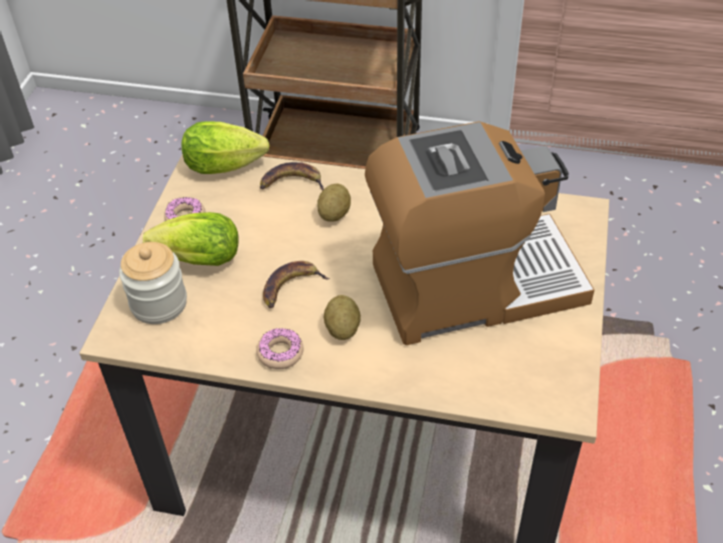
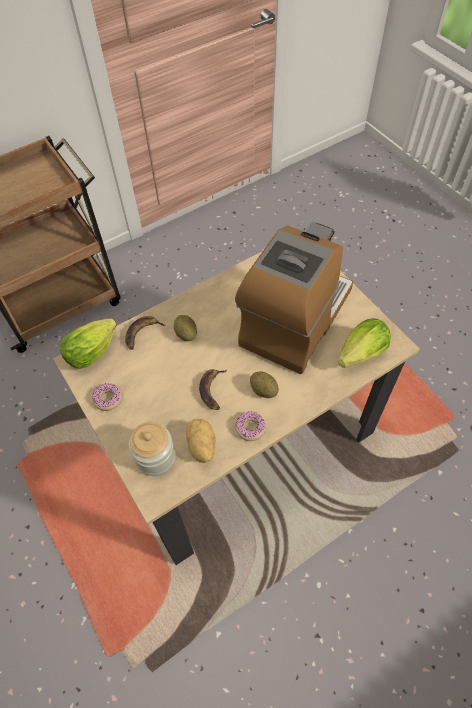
camera: 45 degrees left, 10 degrees up
lettuce [143,212,239,266] -> lettuce moved to [338,318,391,368]
none -> potato [186,419,216,463]

